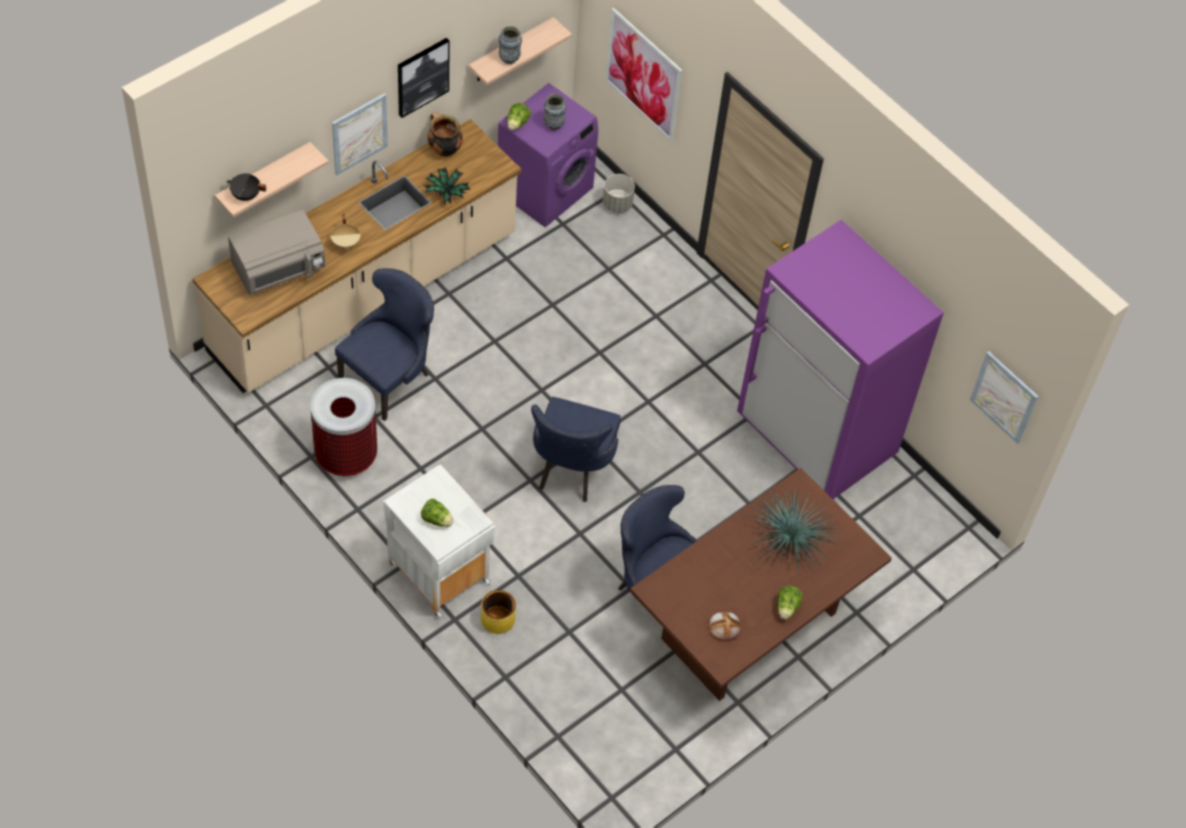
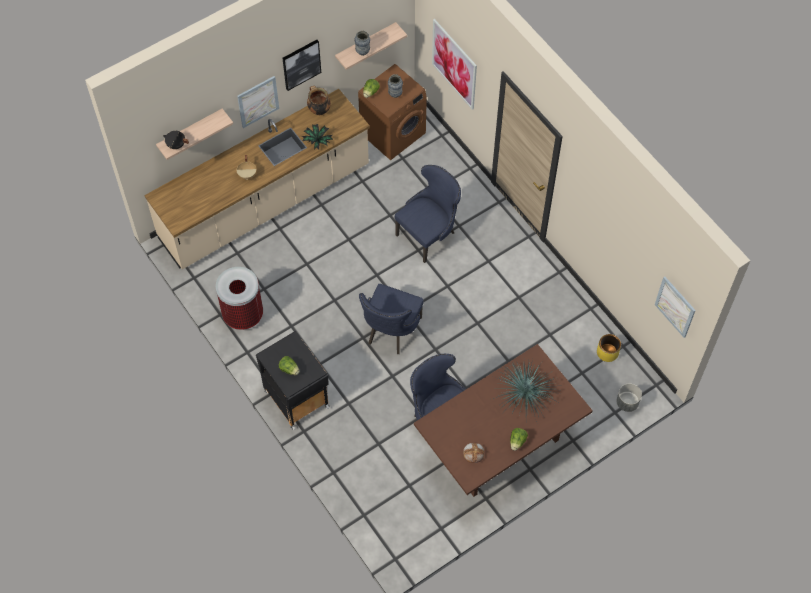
camera: 10 degrees right, 5 degrees up
grey microwave [228,210,325,294] -> none
blue chair [335,268,434,421] -> blue chair moved to [395,165,461,263]
white cart [383,465,495,619] -> black cart [256,331,329,430]
yellow planter [481,590,516,634] -> yellow planter moved to [597,334,621,362]
purple washing machine [498,83,598,227] -> brown washing machine [358,64,427,160]
grey planter [603,174,635,213] -> grey planter moved to [616,383,642,412]
purple fridge [737,220,944,499] -> none

